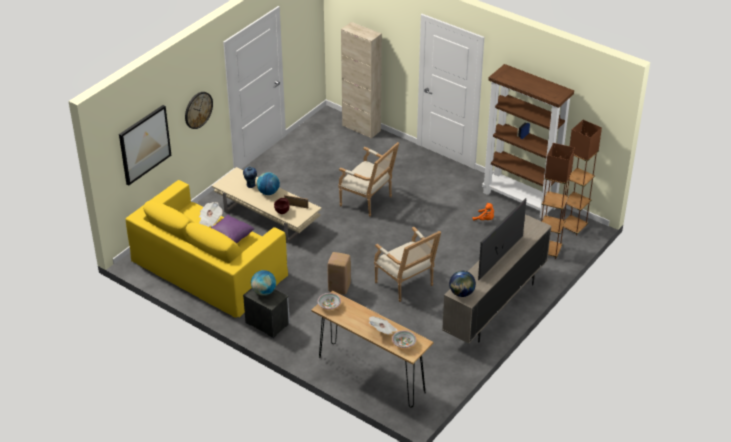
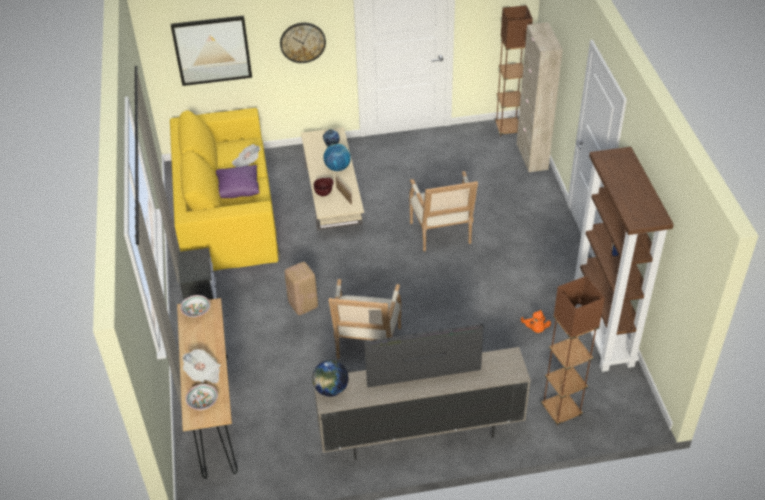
camera: 45 degrees right, 5 degrees up
globe [251,270,276,296] -> none
brown floor lamp [562,120,602,236] -> brown floor lamp moved to [495,5,533,136]

